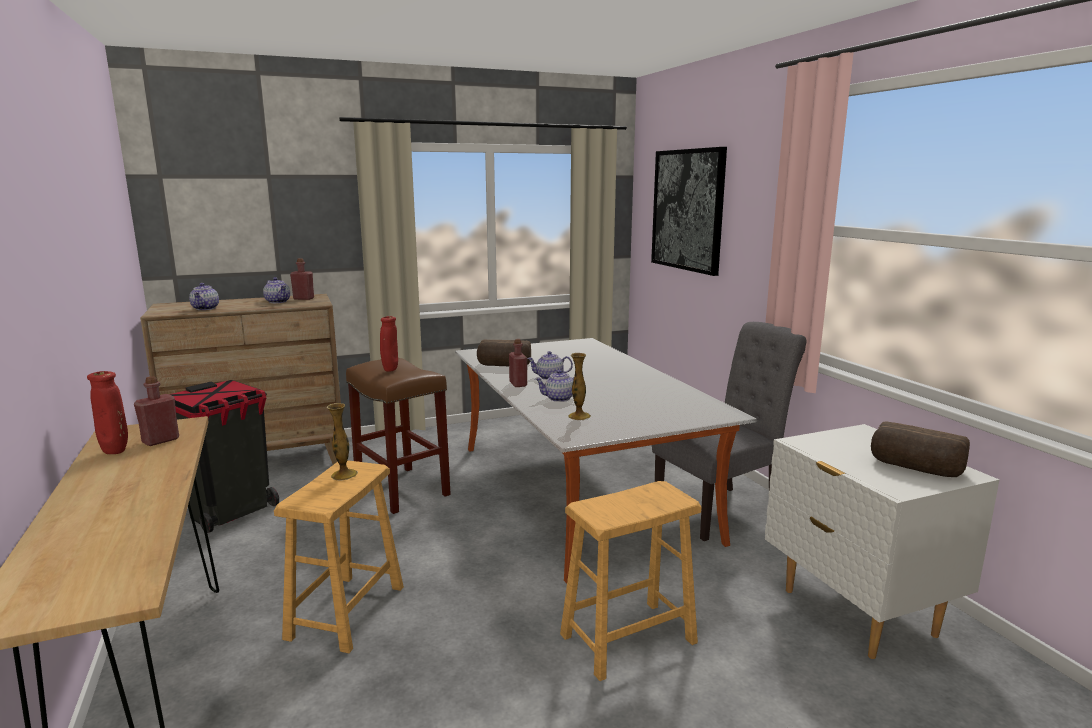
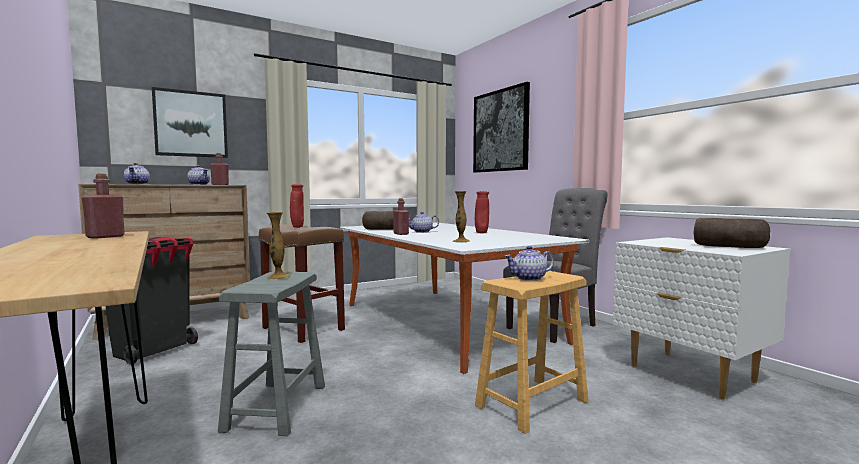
camera: 10 degrees left, 10 degrees down
red vase [87,371,128,454] -> red vase moved to [475,191,489,233]
brown stool [274,460,404,653] -> grey stool [218,271,325,436]
teapot [535,370,574,402] -> teapot moved to [505,246,554,281]
none -> picture [152,87,228,158]

